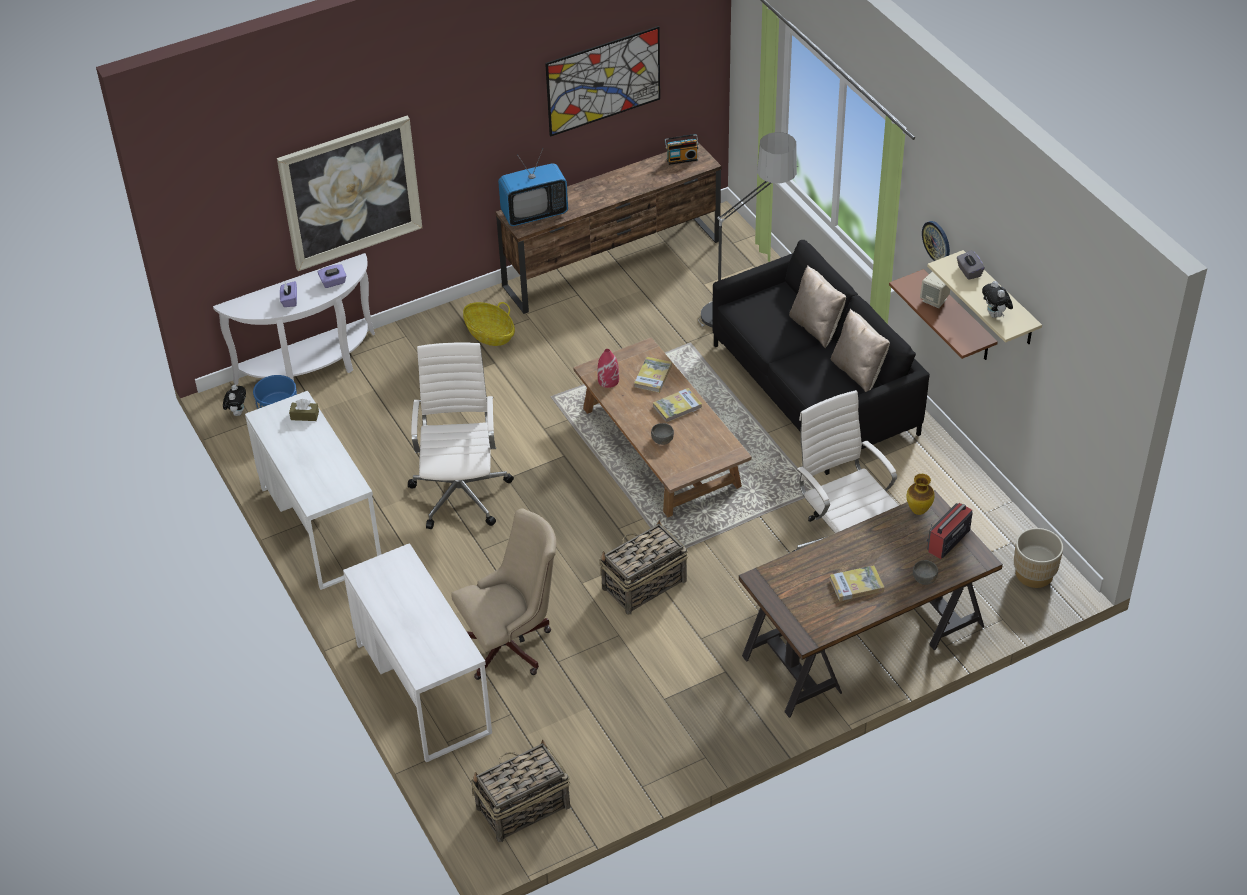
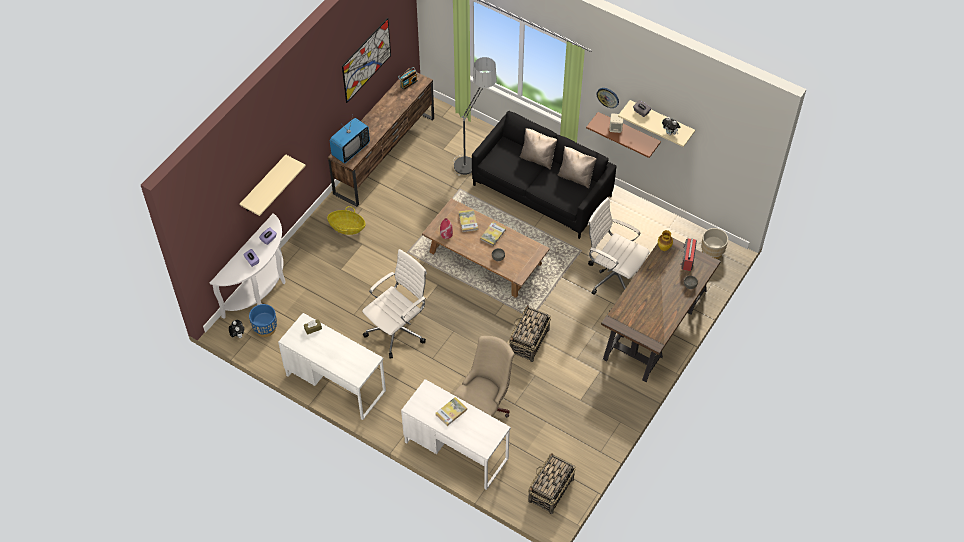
camera: 30 degrees left, 10 degrees up
picture [277,116,422,271] -> beige shelf [239,155,306,216]
white office chair [408,342,514,529] -> white office chair turned 75 degrees clockwise [362,249,427,358]
book [830,565,884,601] -> book moved to [436,397,467,426]

